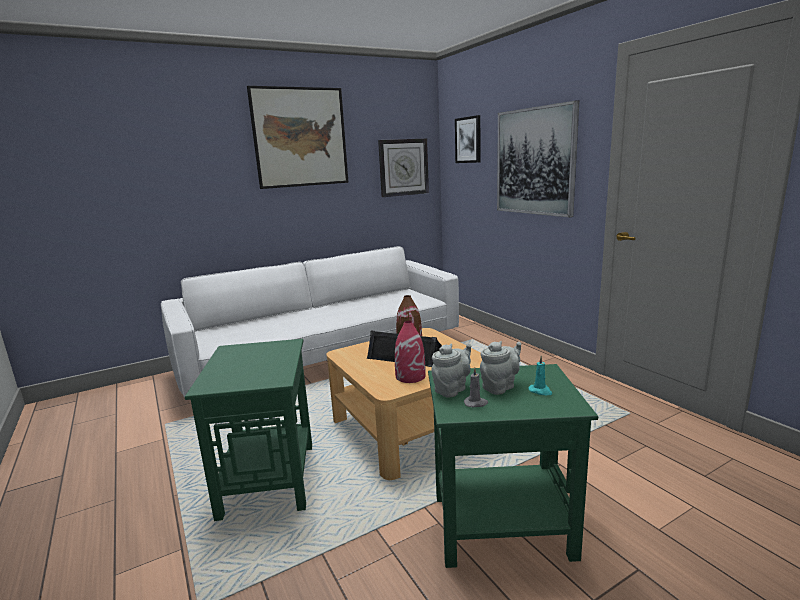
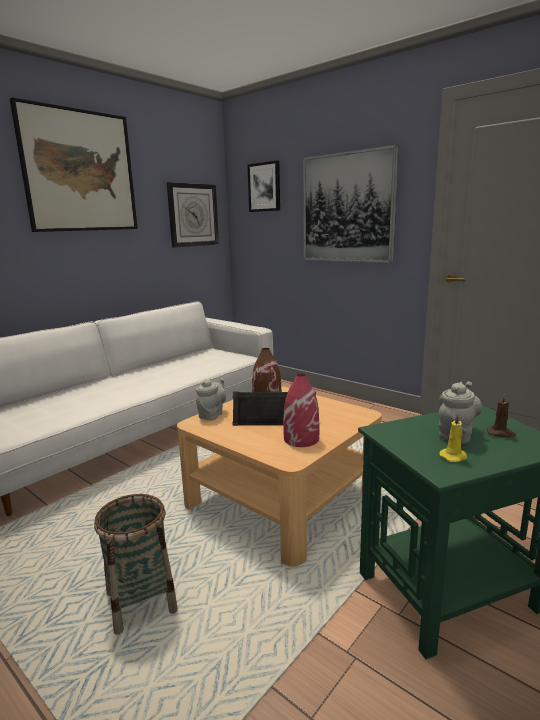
camera: 20 degrees left, 0 degrees up
green side table [185,339,312,521] -> basket [94,494,178,635]
grey teapot [432,343,471,398] -> grey teapot moved to [196,378,226,420]
grey candle [464,368,488,407] -> yellow candle [439,413,467,462]
turquoise candle [529,356,552,395] -> brown candle [487,394,516,437]

